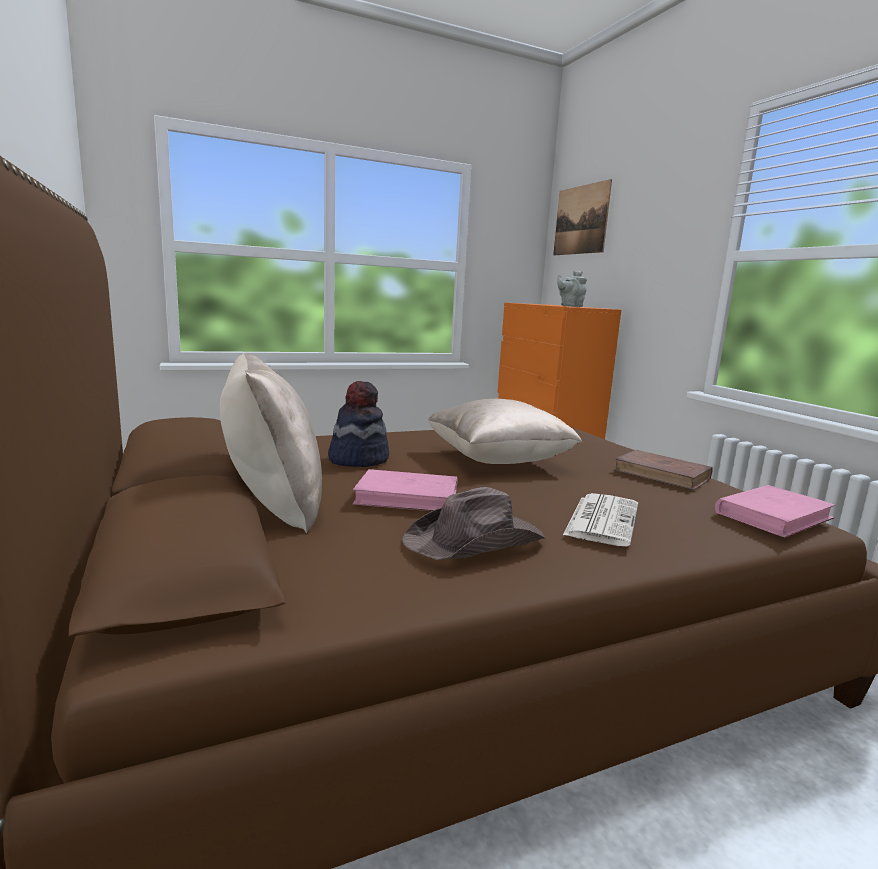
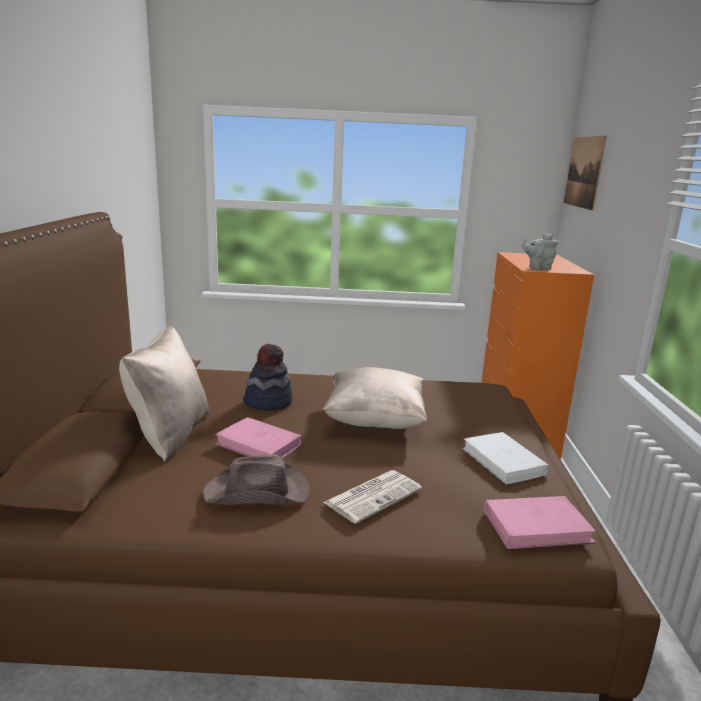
camera: 25 degrees right, 5 degrees up
brown book [613,450,713,491] -> white book [463,432,549,485]

